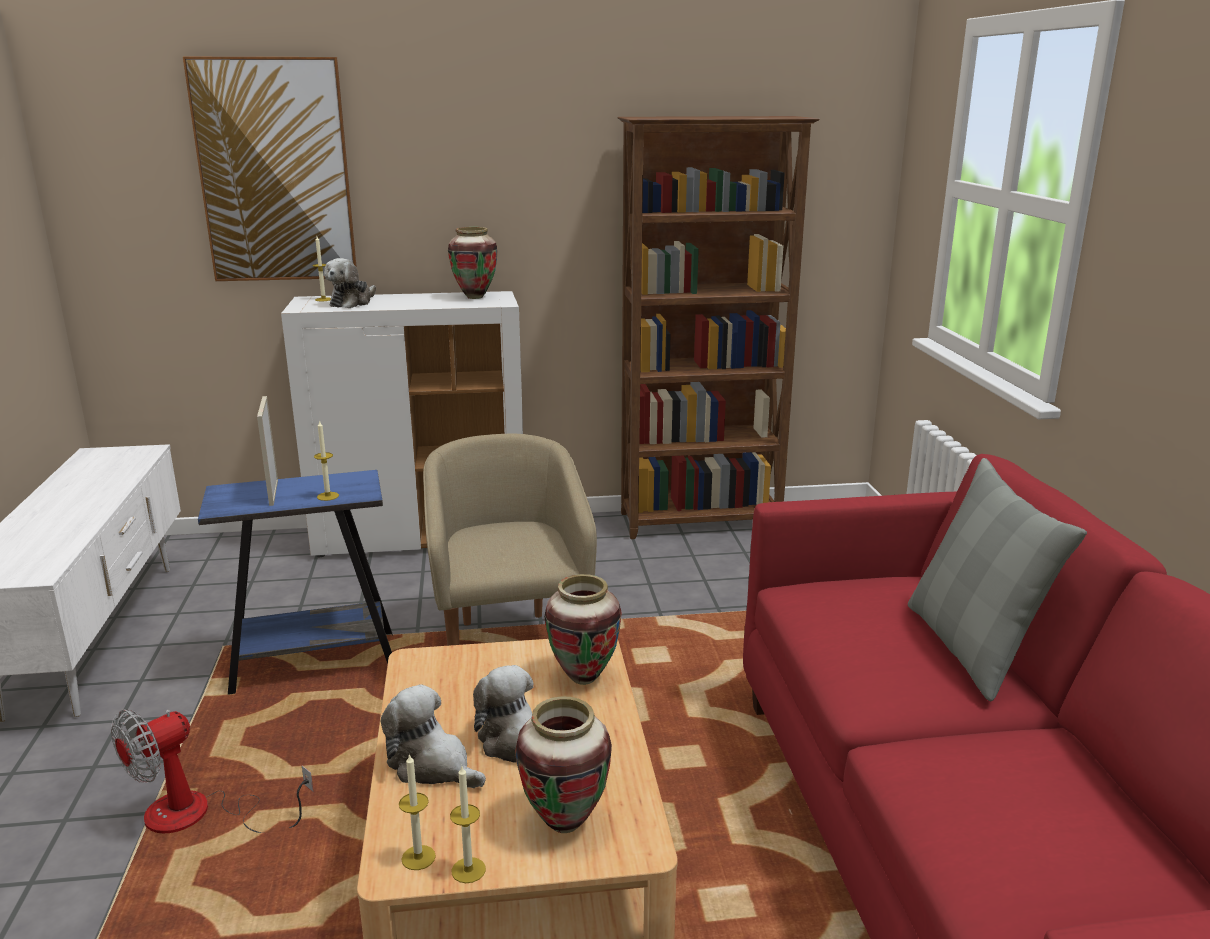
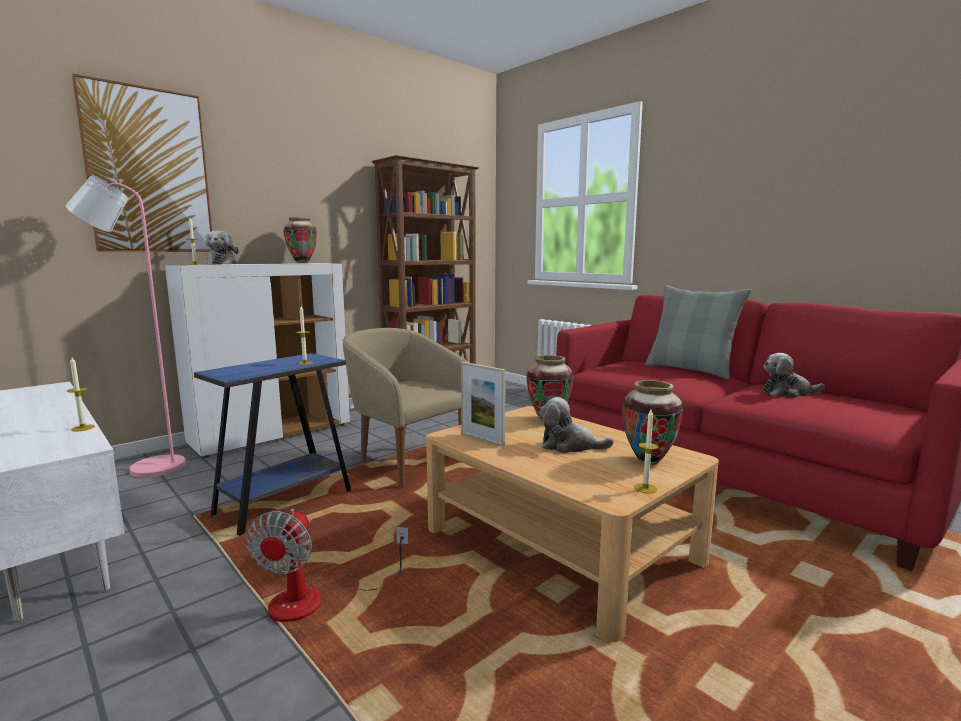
camera: 35 degrees left, 10 degrees down
picture frame [257,396,278,506] -> picture frame moved to [461,362,506,447]
plush toy [380,684,486,788] -> plush toy moved to [763,353,825,398]
candle [399,754,436,870] -> candle moved to [67,357,95,431]
none -> pink floor lamp [66,176,186,477]

